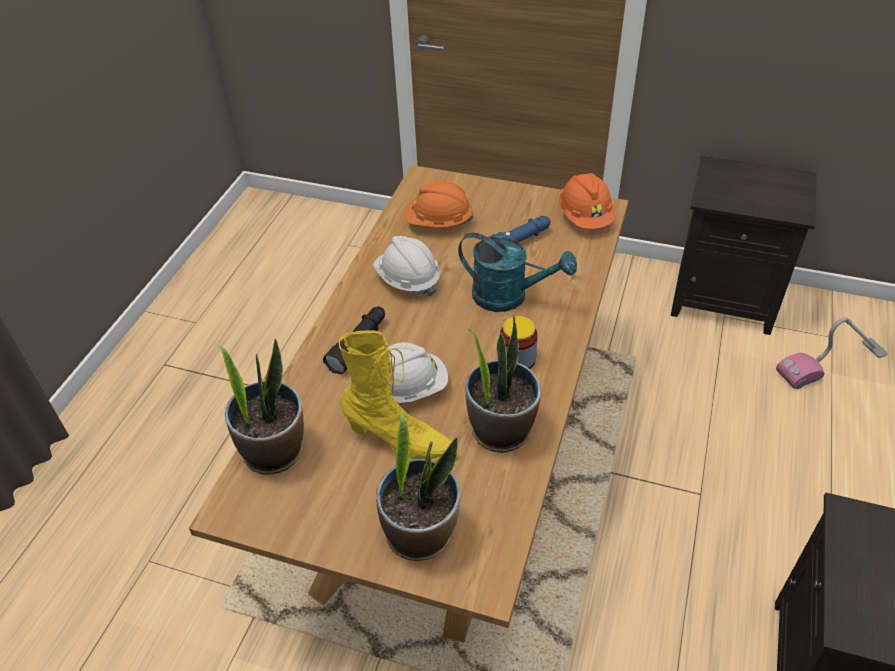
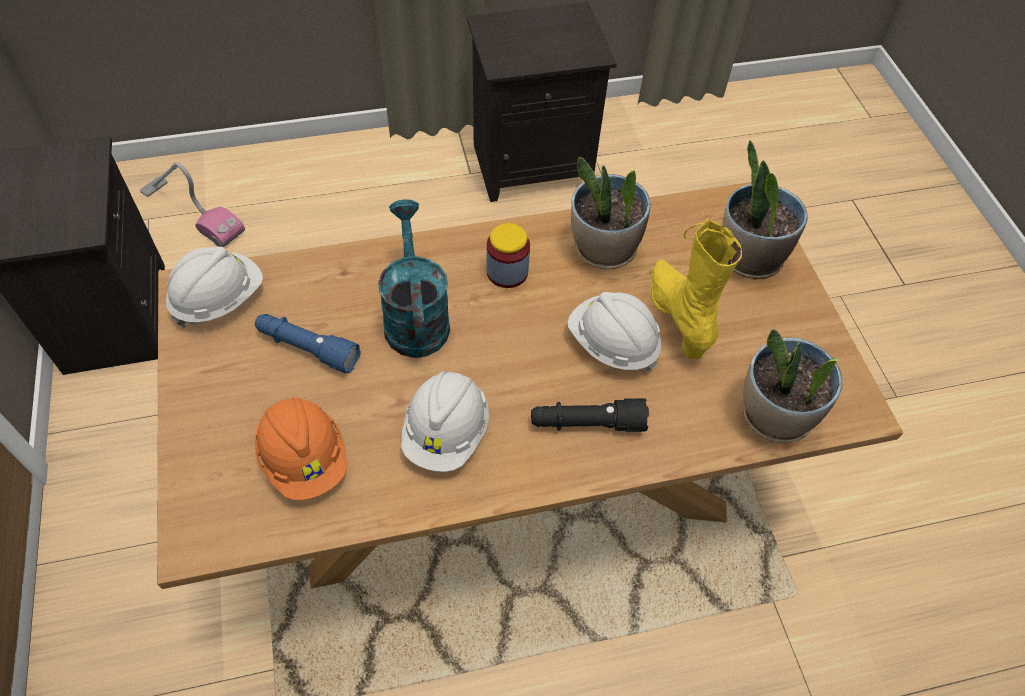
camera: 125 degrees left, 10 degrees up
orange hard hat [559,173,615,229] -> white hard hat [166,247,263,328]

